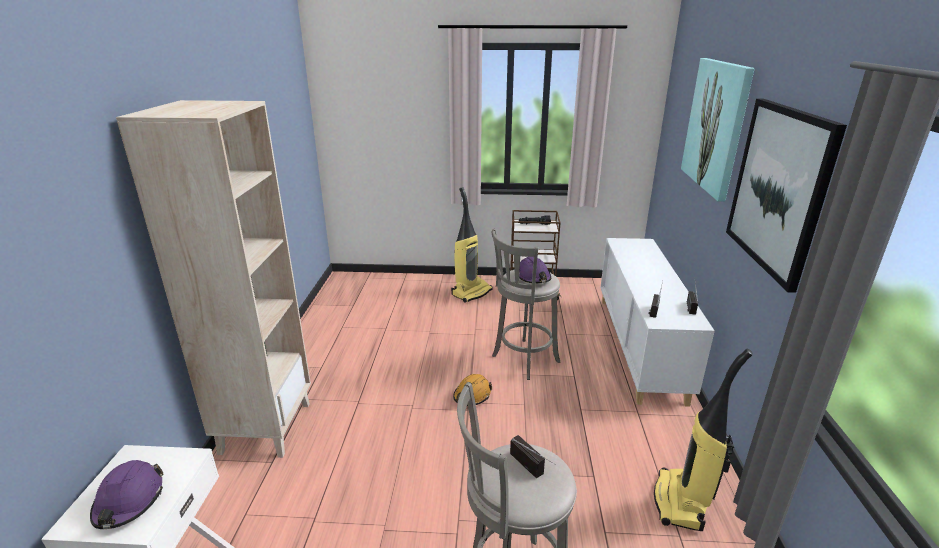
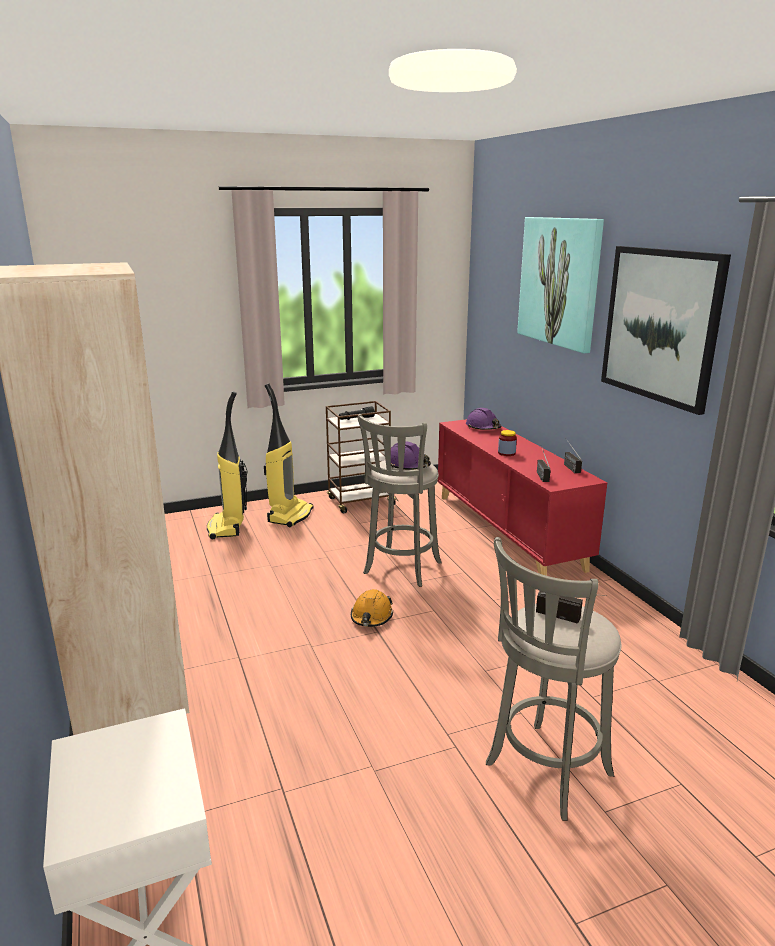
camera: 25 degrees left, 5 degrees down
purple hard hat [90,460,164,529] -> purple hard hat moved to [466,408,502,430]
white cabinet [600,238,715,407] -> red cabinet [438,419,607,576]
vacuum cleaner [654,349,753,531] -> vacuum cleaner moved to [207,391,247,539]
none -> jar [498,430,517,456]

